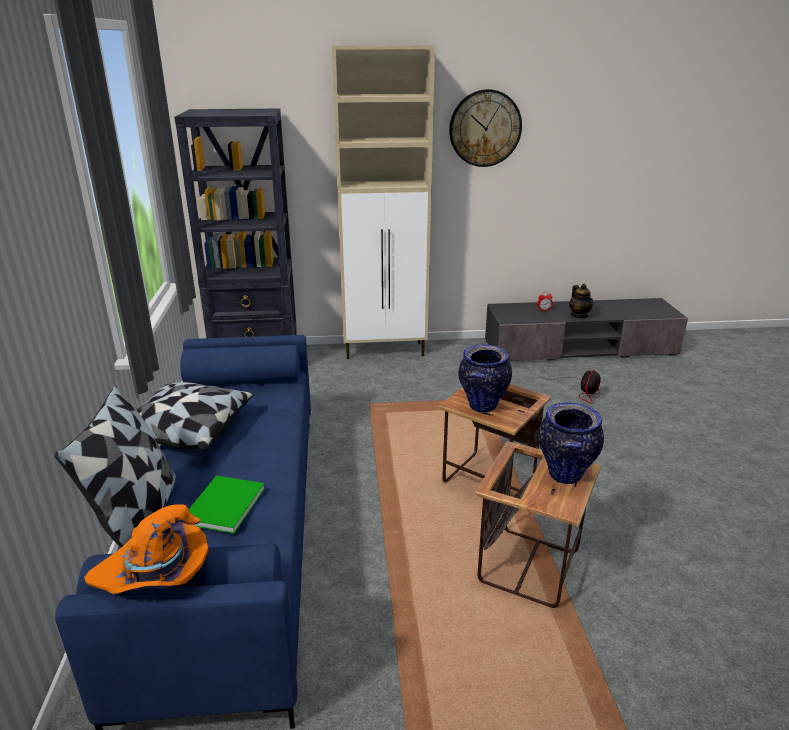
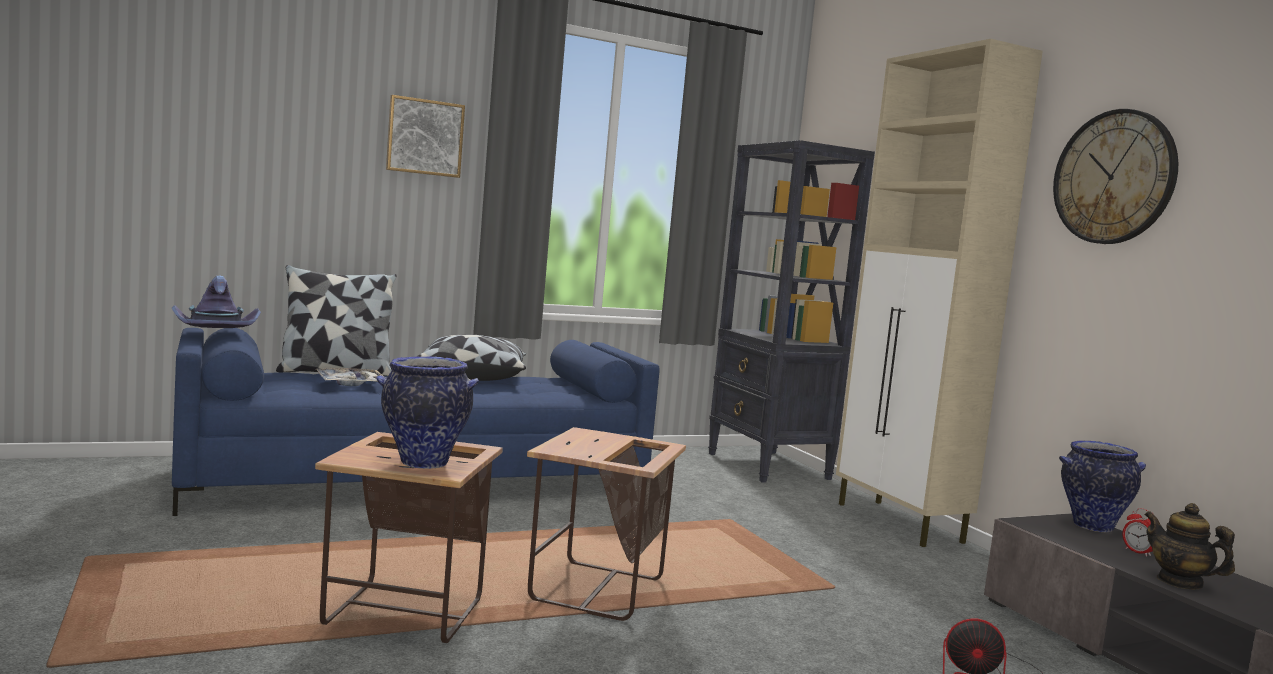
camera: 70 degrees right, 20 degrees down
orange hat [84,504,209,594] -> purple hat [172,275,261,328]
green book [189,476,265,534] -> tray [315,368,383,386]
vase [458,344,512,413] -> vase moved to [1059,441,1146,532]
teapot [569,284,594,318] -> teapot turned 90 degrees clockwise [1144,503,1235,589]
none -> picture [386,95,465,178]

